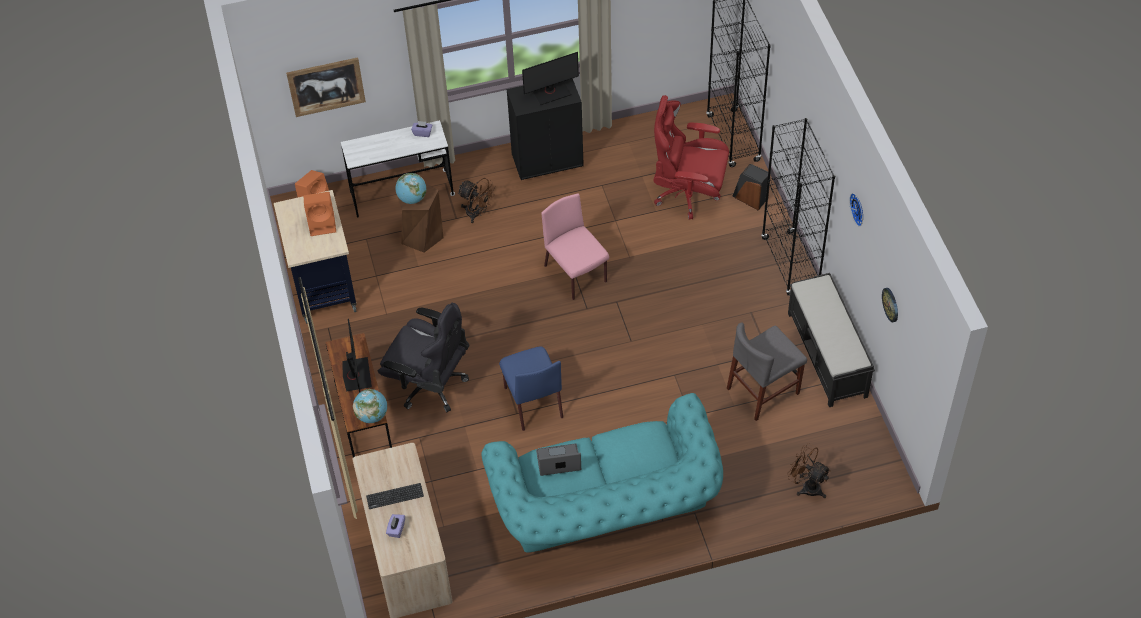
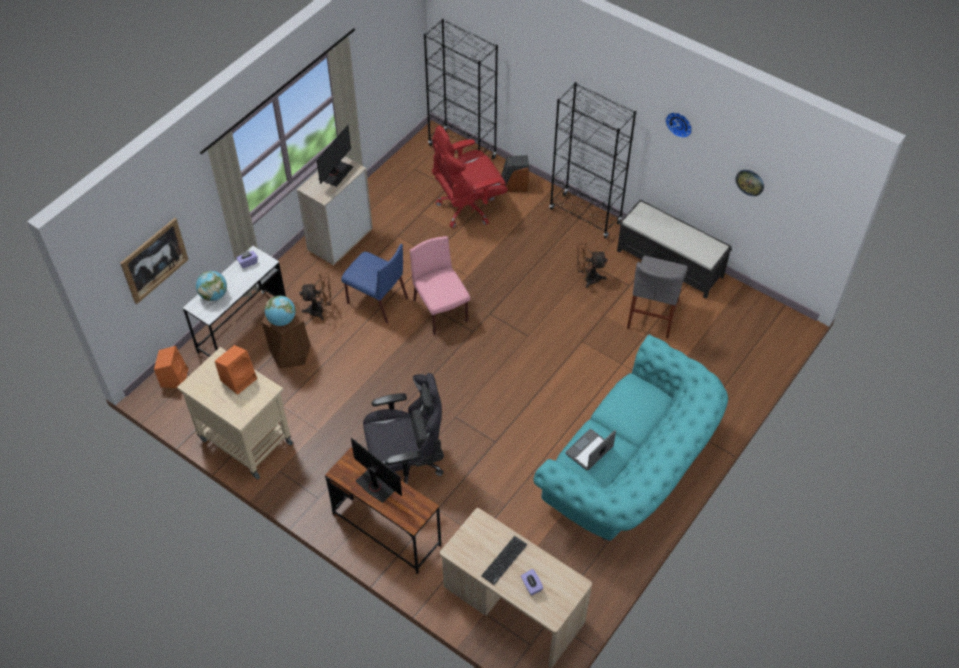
camera: 40 degrees left, 0 degrees up
blue cart [274,190,357,324] -> beige cart [177,347,293,479]
globe [353,389,387,423] -> globe moved to [196,271,227,301]
blue chair [499,347,563,431] -> blue chair moved to [341,244,408,323]
black cabinet [507,78,584,180] -> beige cabinet [297,156,373,266]
pink chair [541,193,609,300] -> pink chair turned 45 degrees clockwise [410,236,470,335]
brown fan [787,443,831,498] -> brown fan moved to [577,242,608,288]

